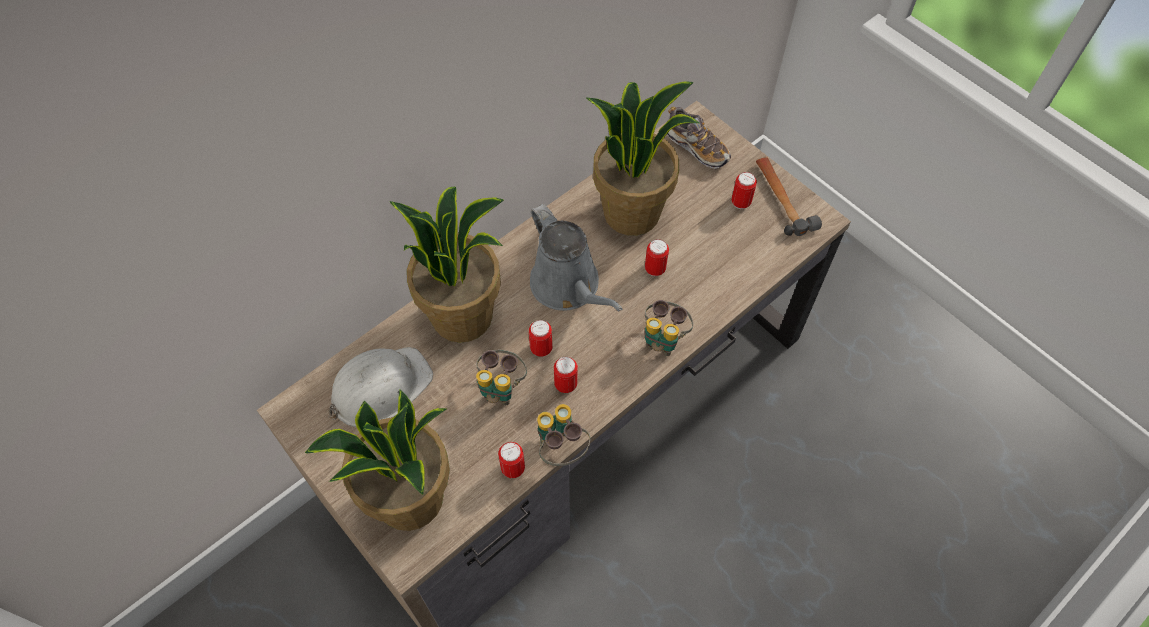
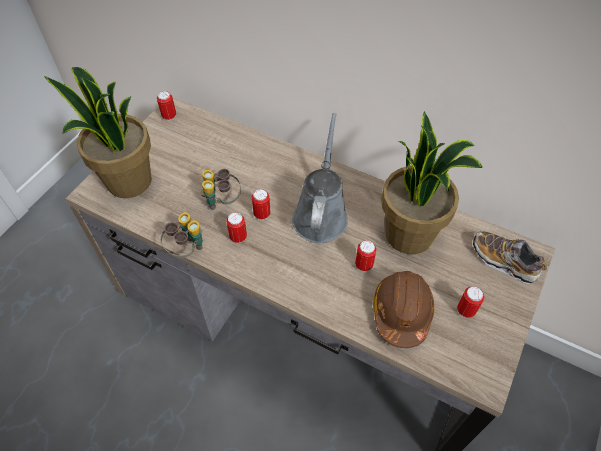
camera: 70 degrees right, 5 degrees down
white hard hat [328,347,433,427] -> none
potted plant [390,187,504,343] -> none
can [498,442,525,478] -> can moved to [157,91,176,121]
grey watering can [530,204,622,312] -> grey watering can turned 150 degrees clockwise [292,113,348,243]
binoculars [645,300,693,356] -> none
shoe [667,107,731,169] -> shoe turned 105 degrees clockwise [473,231,547,284]
hammer [756,157,822,236] -> none
none -> brown hard hat [373,271,434,348]

